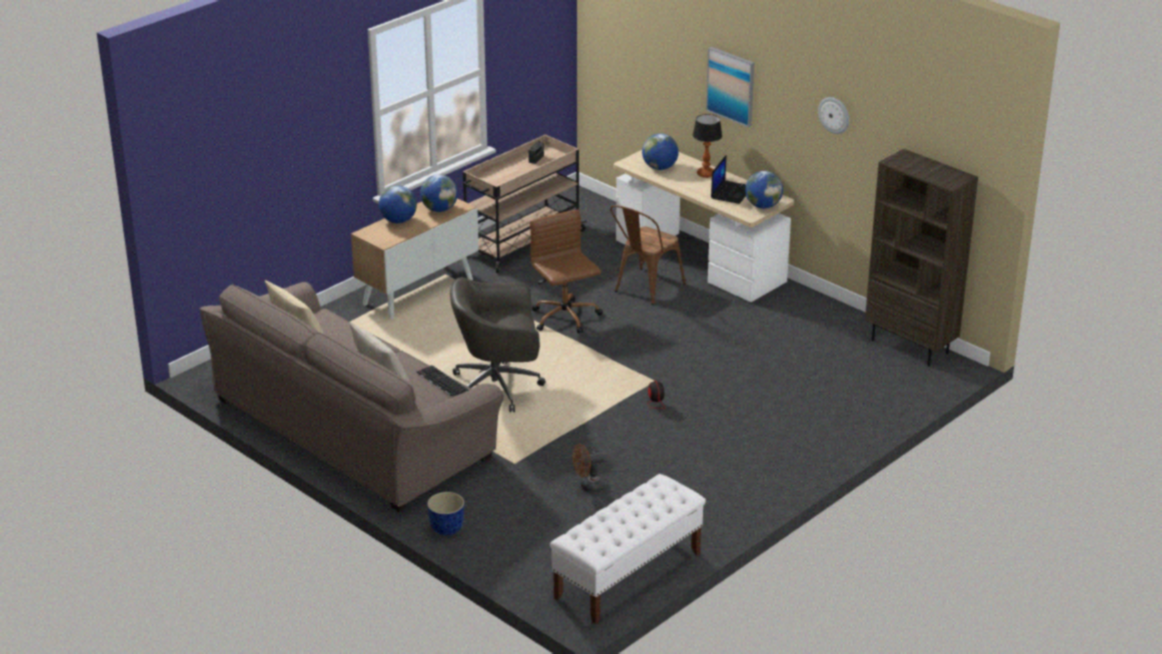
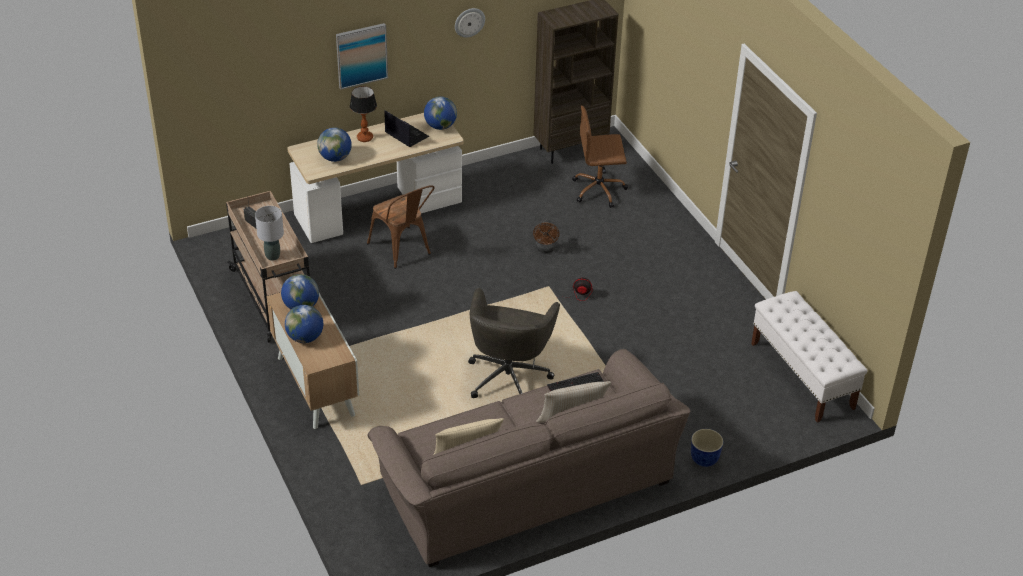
camera: 70 degrees left, 10 degrees up
brown office chair [530,209,603,334] -> brown office chair moved to [572,105,628,208]
brown fan [572,444,607,493] -> brown fan moved to [533,220,559,253]
none -> grey table lamp [255,206,284,261]

